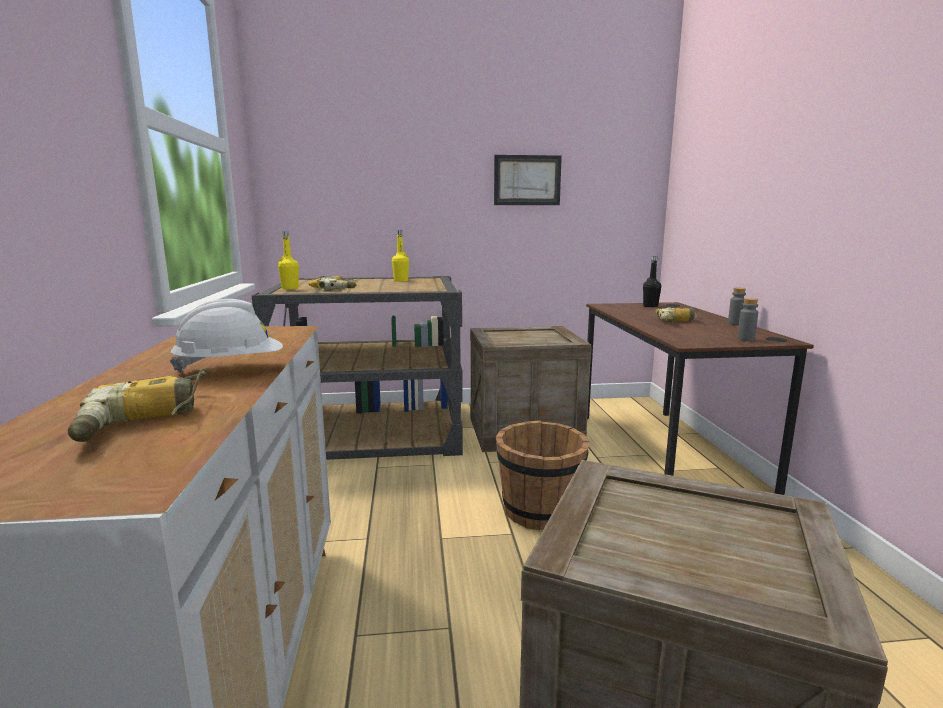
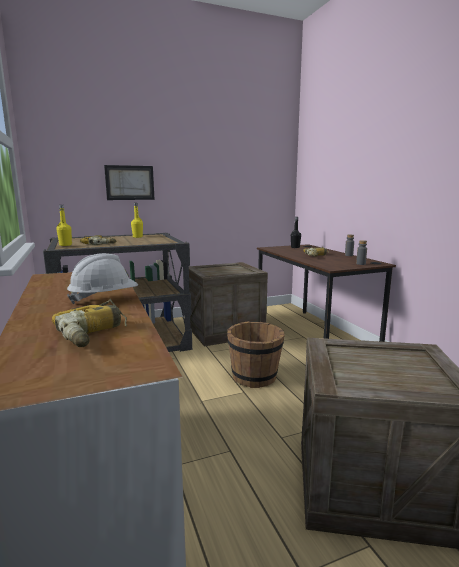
camera: 15 degrees left, 0 degrees up
picture [494,155,562,205] -> picture moved to [104,165,155,200]

